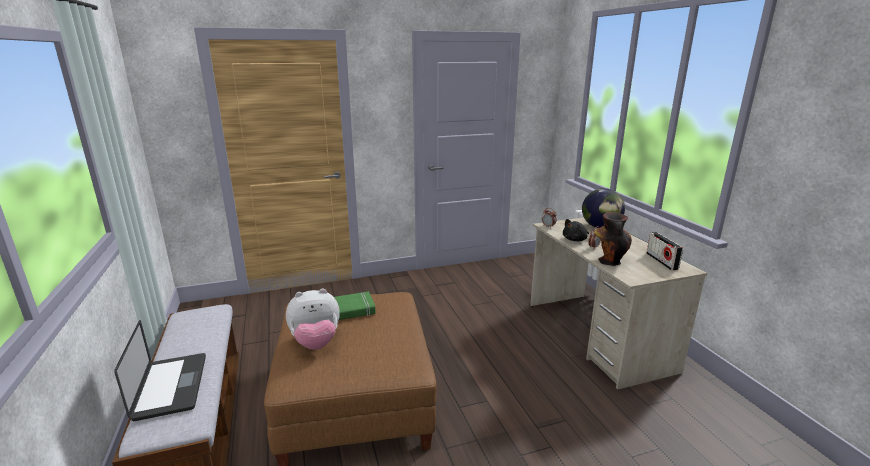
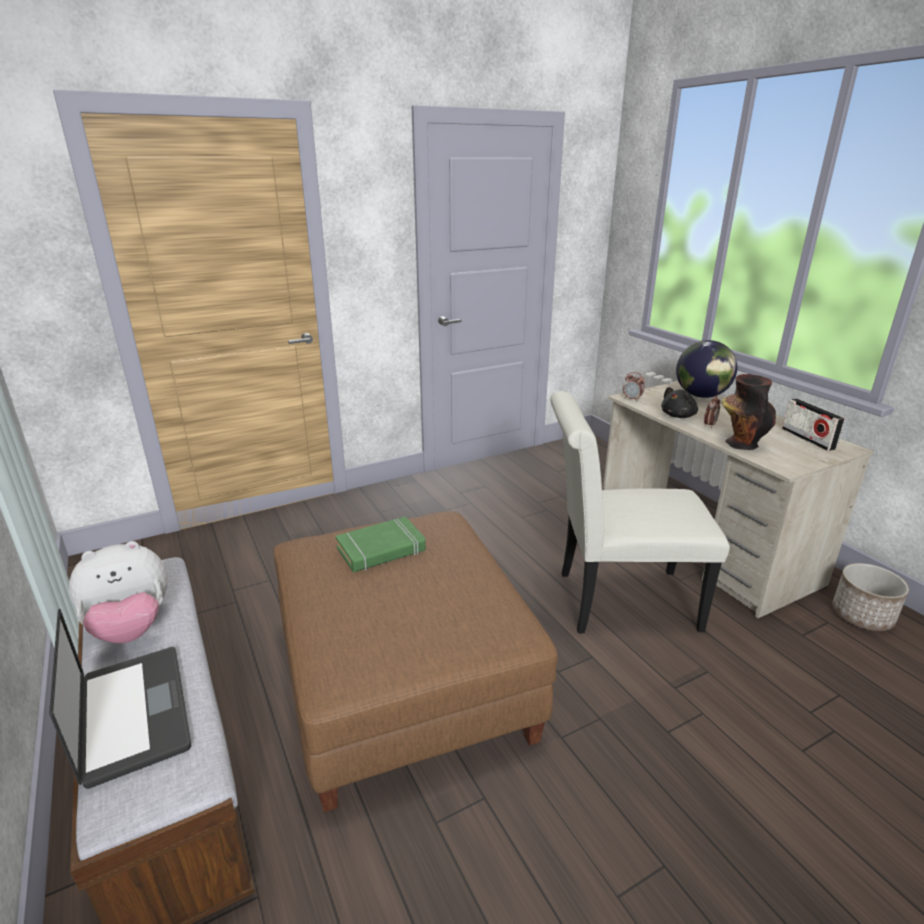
camera: 10 degrees left, 5 degrees up
plush toy [286,289,340,350] -> plush toy moved to [69,541,168,643]
none -> white chair [550,391,730,634]
none -> planter [832,563,909,631]

